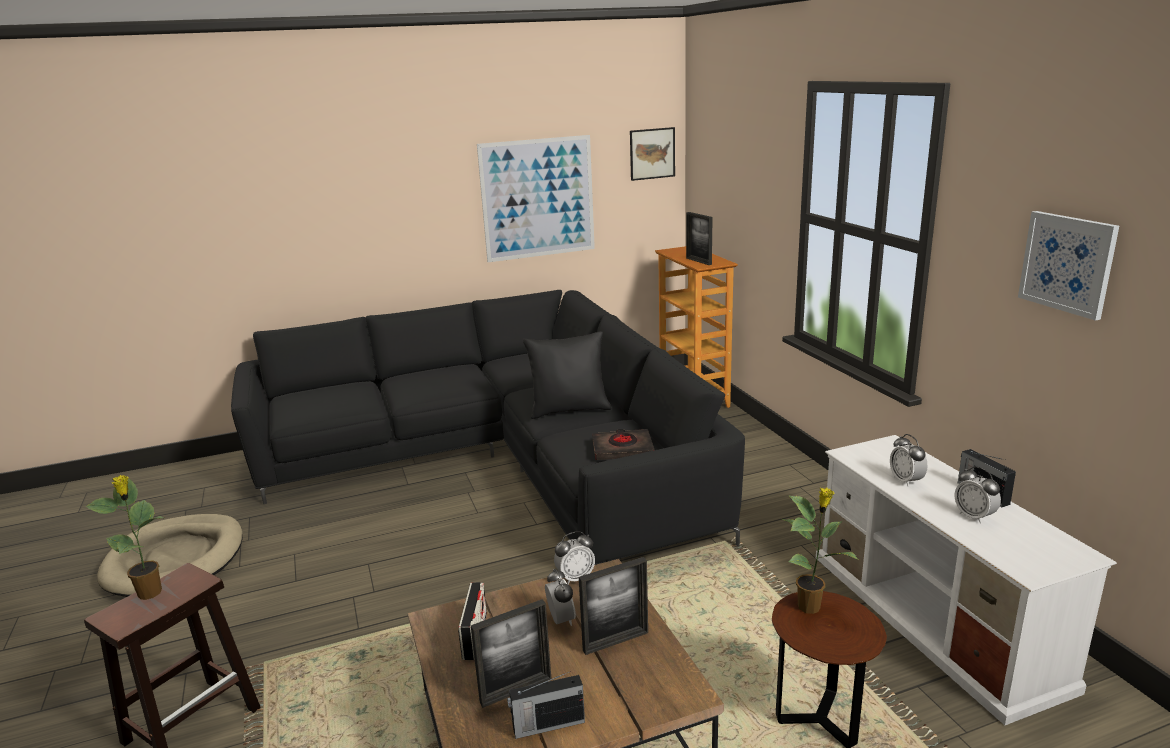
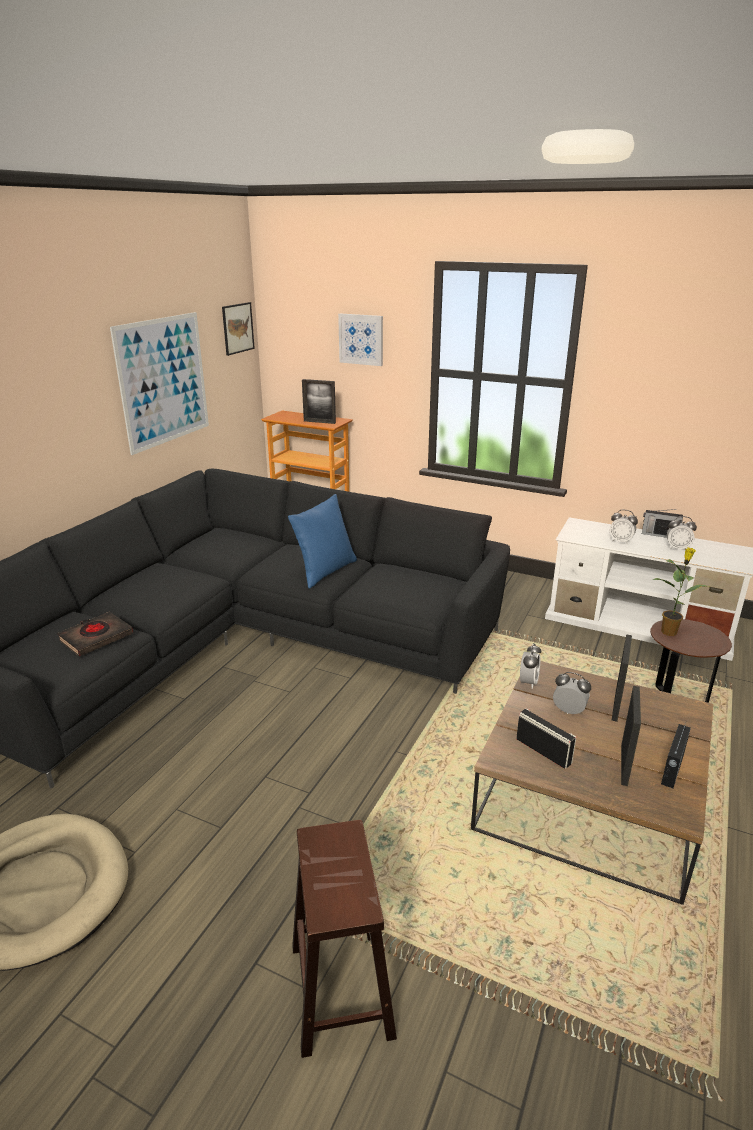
camera: 45 degrees left, 5 degrees up
potted plant [85,475,163,600] -> none
black pillow [523,331,611,419] -> blue pillow [288,494,357,589]
black book [592,429,654,460] -> black book moved to [57,612,133,657]
picture [1018,211,1119,321] -> picture moved to [338,313,383,366]

